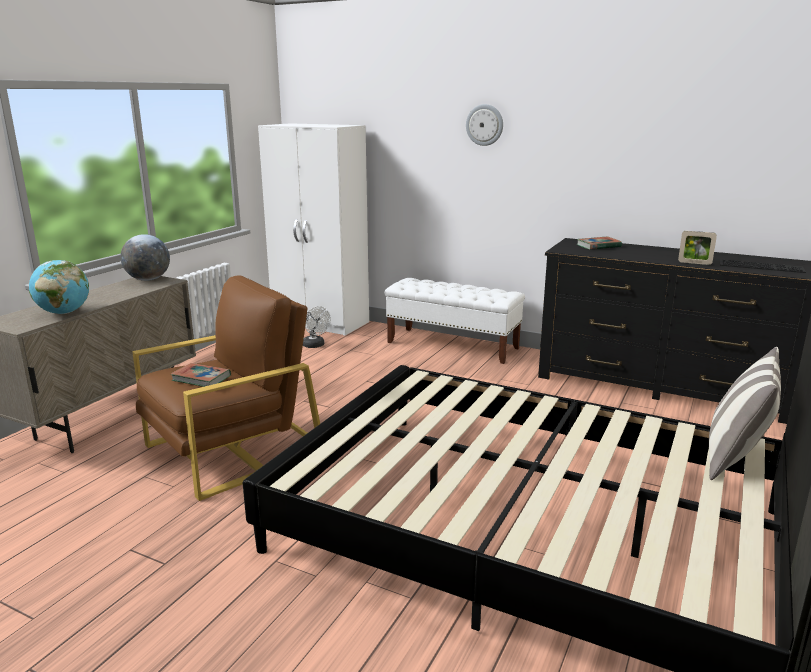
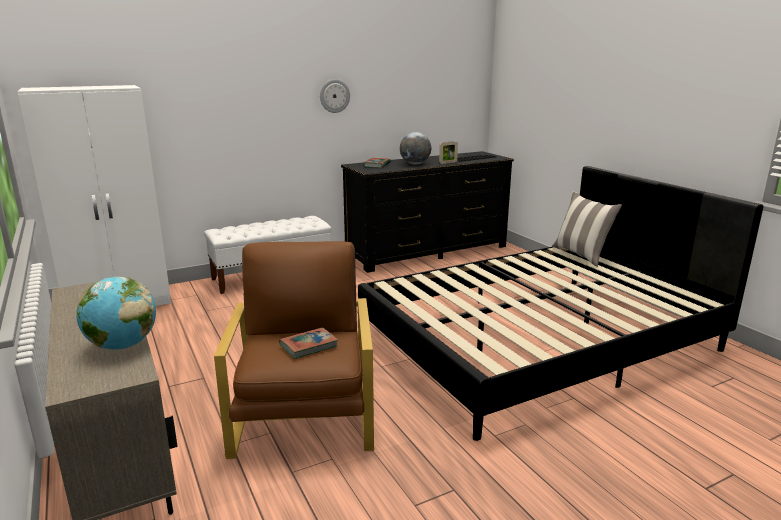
camera: 55 degrees left, 0 degrees up
globe [120,234,170,281] -> globe moved to [400,132,431,164]
white fan [303,306,331,348] -> none
wall clock [466,104,503,146] -> wall clock moved to [320,79,350,113]

